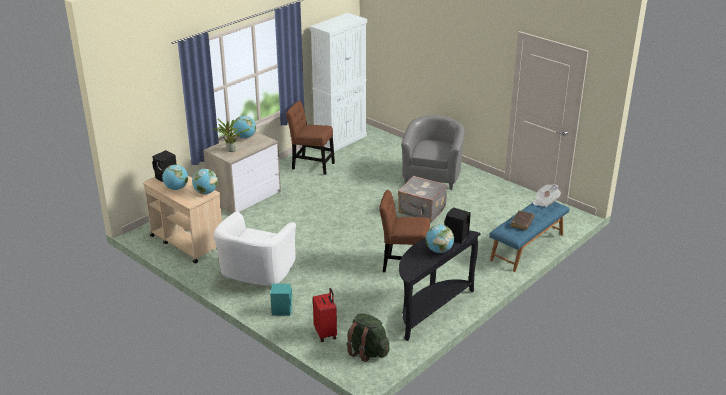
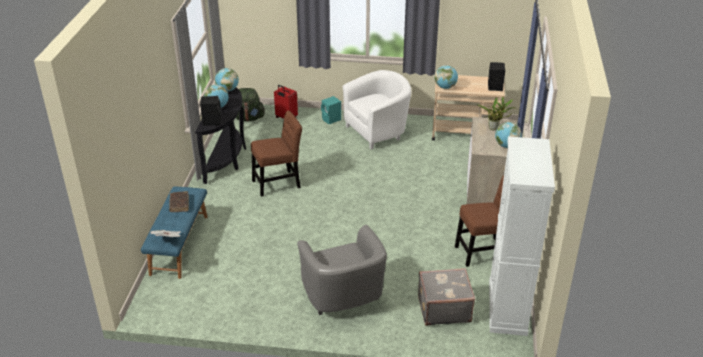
camera: 145 degrees right, 5 degrees up
globe [162,165,188,190] -> globe moved to [215,68,239,92]
white armchair [213,211,296,285] -> white armchair turned 75 degrees clockwise [343,70,411,149]
grey suitcase [398,176,447,222] -> grey suitcase moved to [418,268,475,326]

